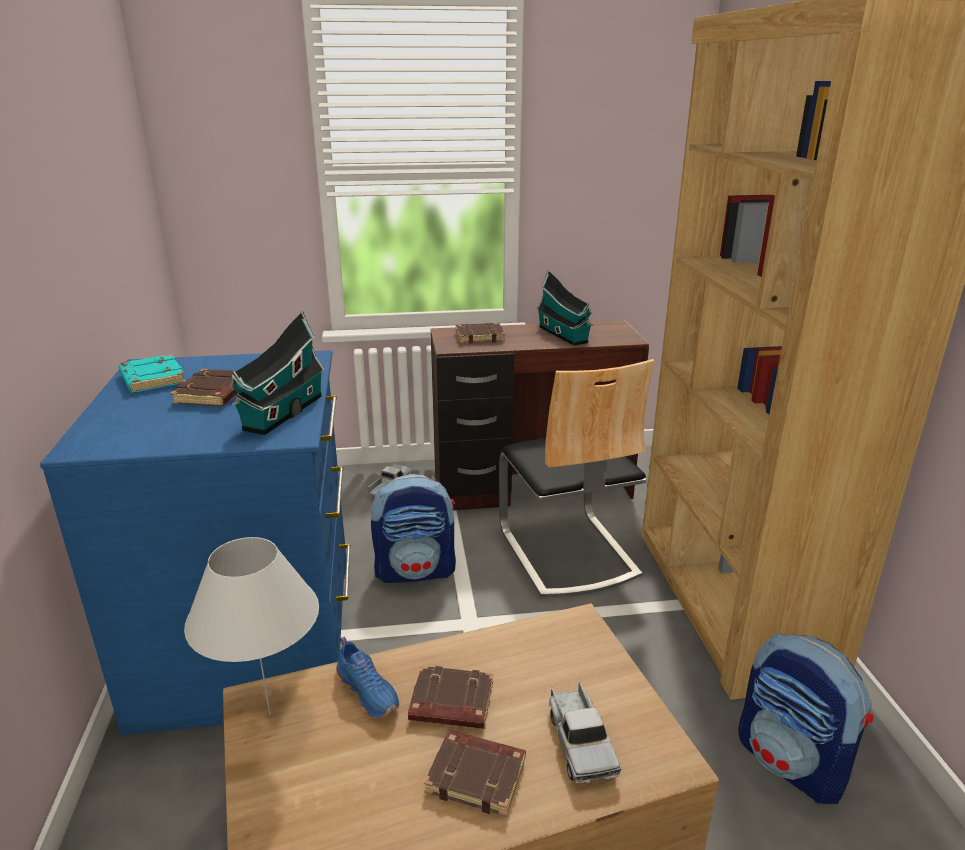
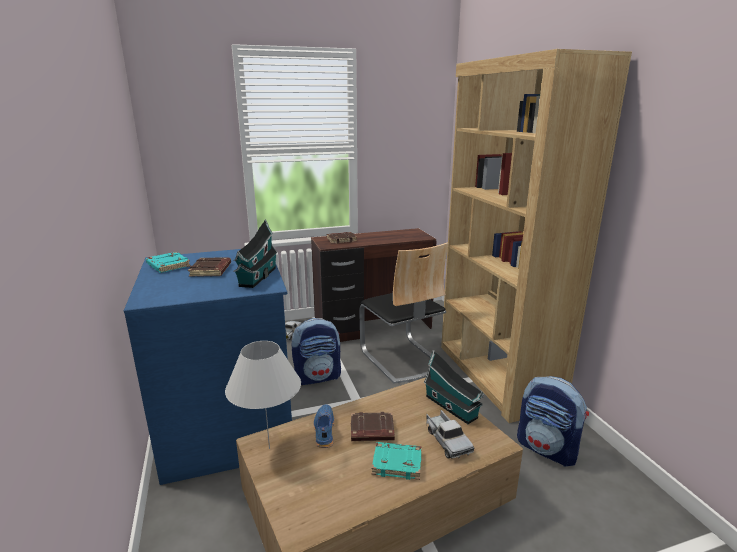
camera: 10 degrees left, 5 degrees down
blue shoe [335,637,399,719] -> blue shoe turned 135 degrees counterclockwise [314,404,334,448]
brown book [424,730,526,817] -> turquoise book [372,442,421,480]
toy house [537,270,593,346] -> toy house moved to [424,350,484,424]

